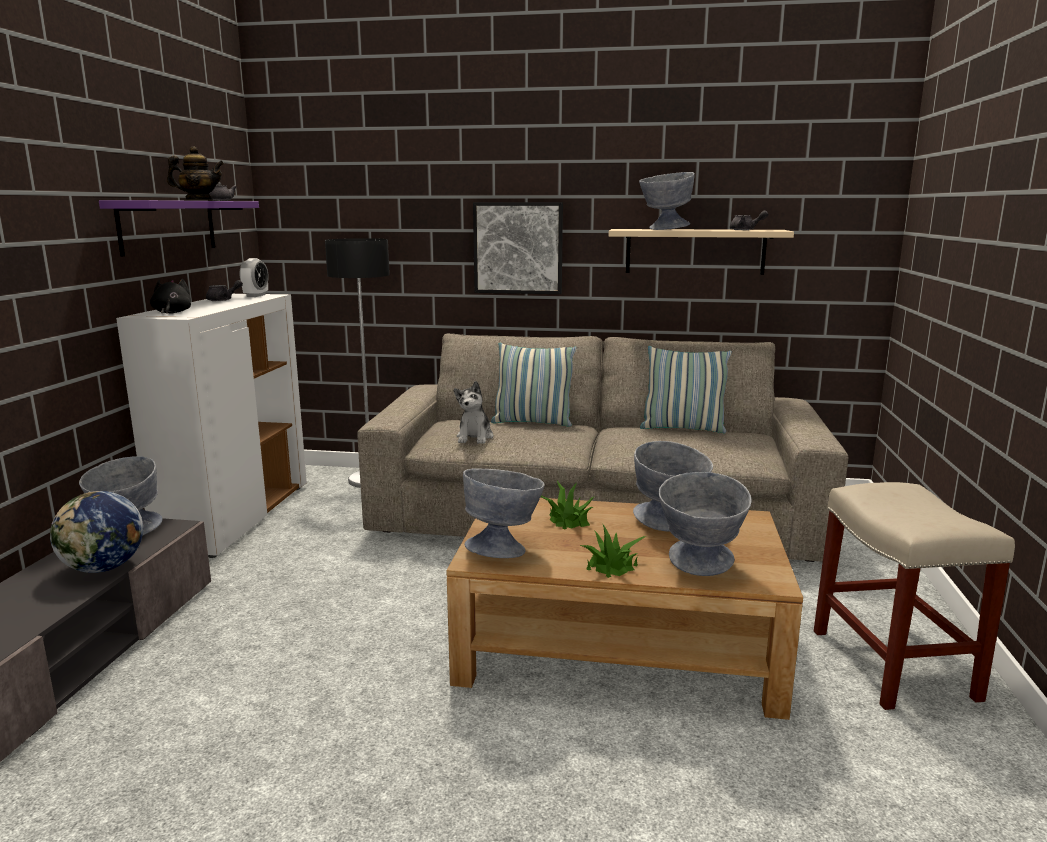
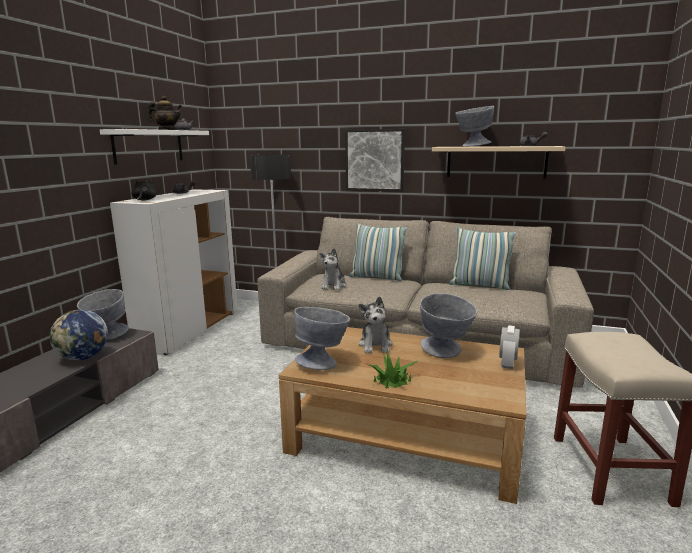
camera: 10 degrees right, 0 degrees up
purple shelf [99,200,259,257] -> white shelf [100,129,209,165]
alarm clock [239,258,269,297] -> alarm clock moved to [499,325,520,369]
potted plant [541,480,595,529] -> plush toy [359,296,392,353]
grey bowl [658,472,752,576] -> none

